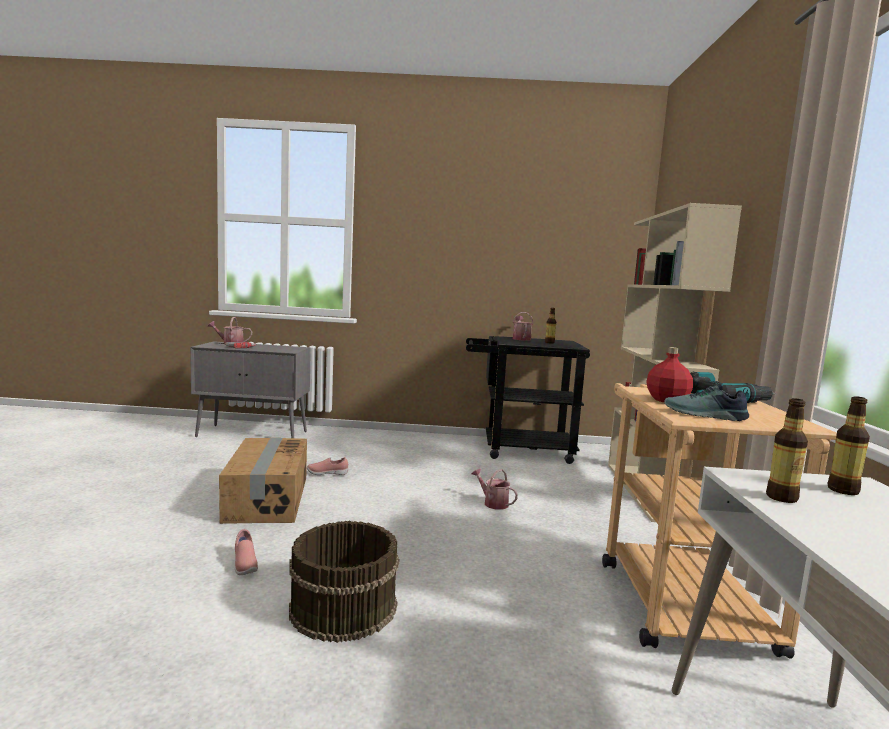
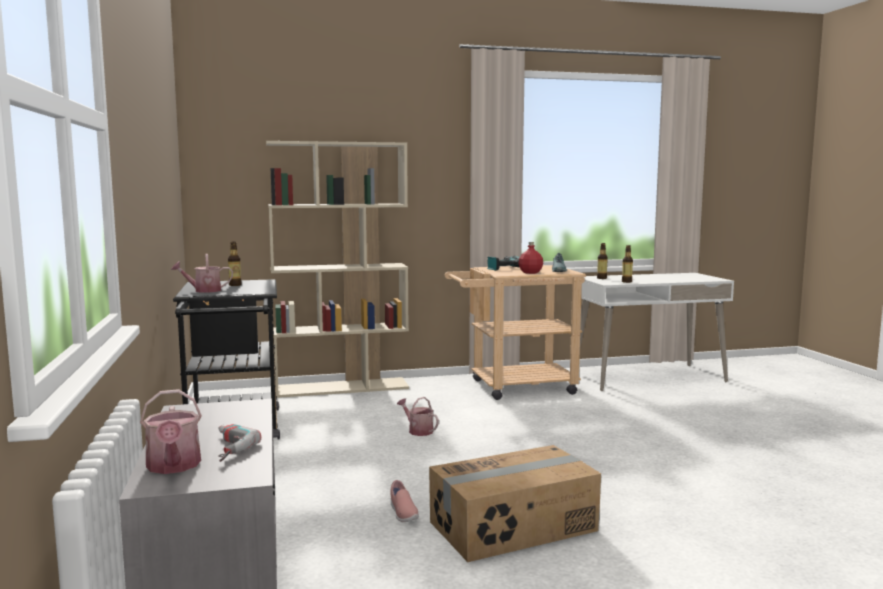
camera: 105 degrees left, 0 degrees up
pink shoe [235,529,258,575] -> none
brown bucket [289,521,400,643] -> none
watering can [472,469,518,510] -> watering can turned 105 degrees clockwise [397,397,439,436]

